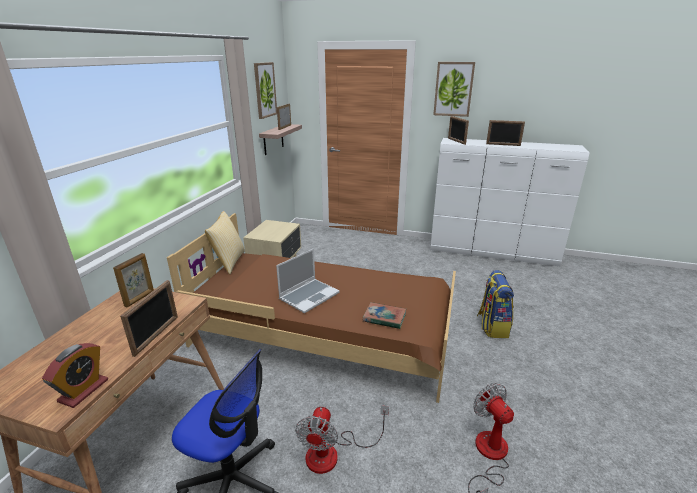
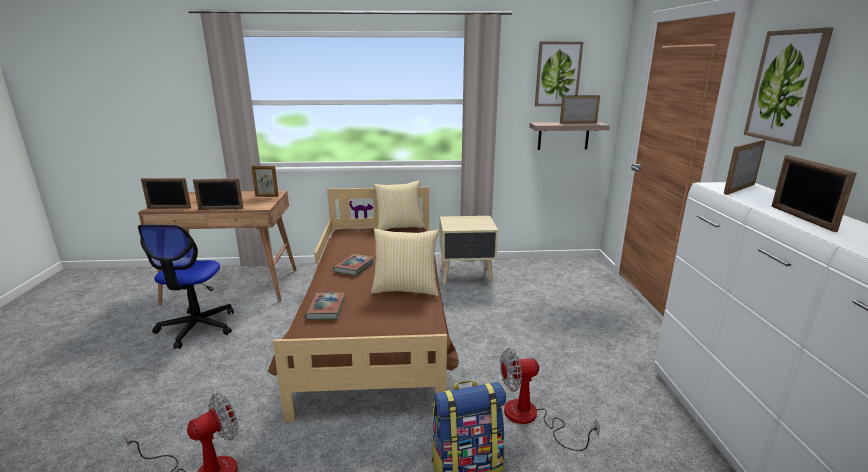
camera: 70 degrees right, 5 degrees down
alarm clock [42,343,108,408] -> picture frame [141,178,191,209]
laptop [276,248,340,313] -> book [333,254,374,276]
fan [295,405,389,474] -> fan moved to [500,348,600,451]
none -> pillow [371,228,440,296]

